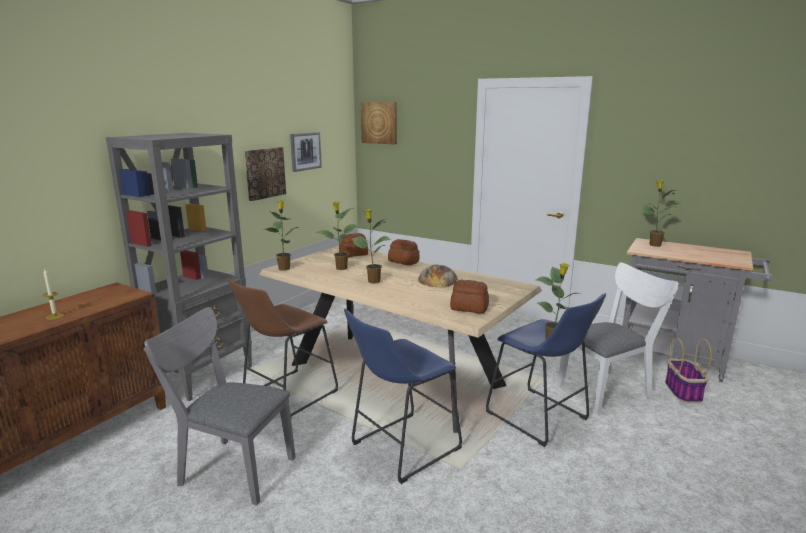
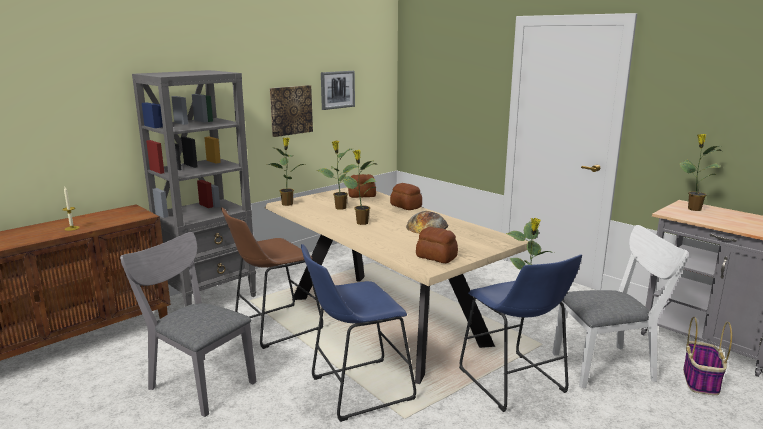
camera: 15 degrees right, 0 degrees up
picture [361,102,397,144] -> none

